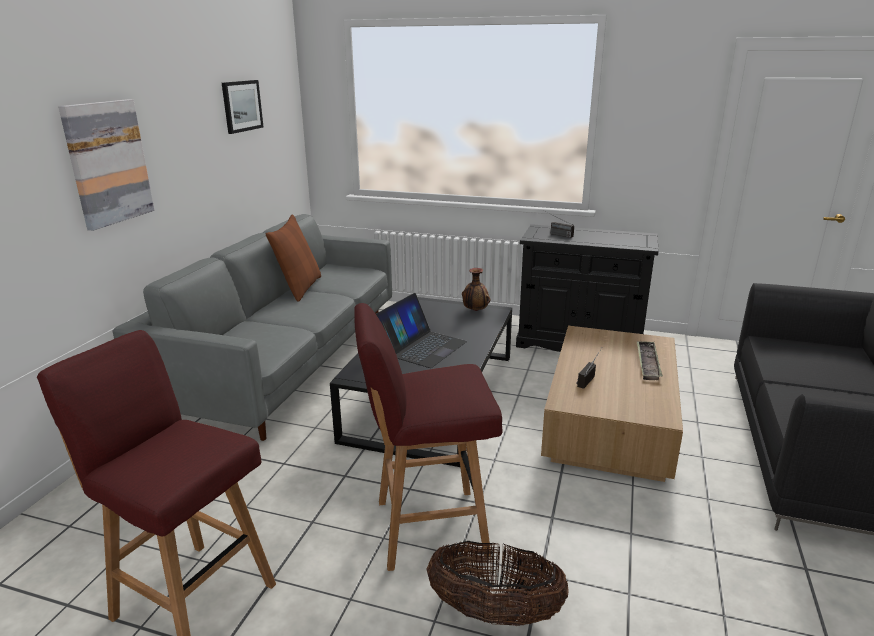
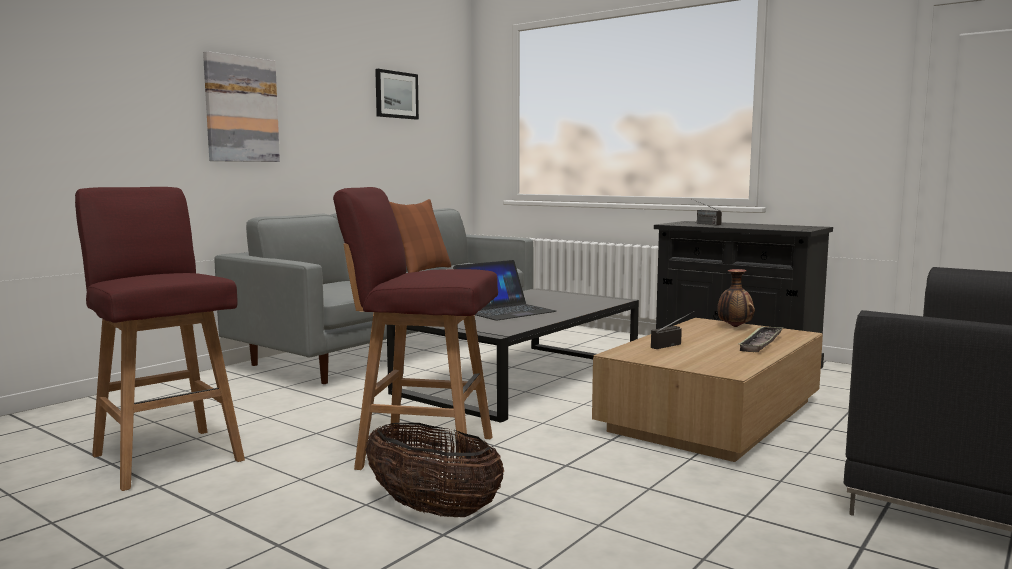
camera: 20 degrees right, 15 degrees down
vase [462,268,491,311] -> vase moved to [718,269,755,327]

